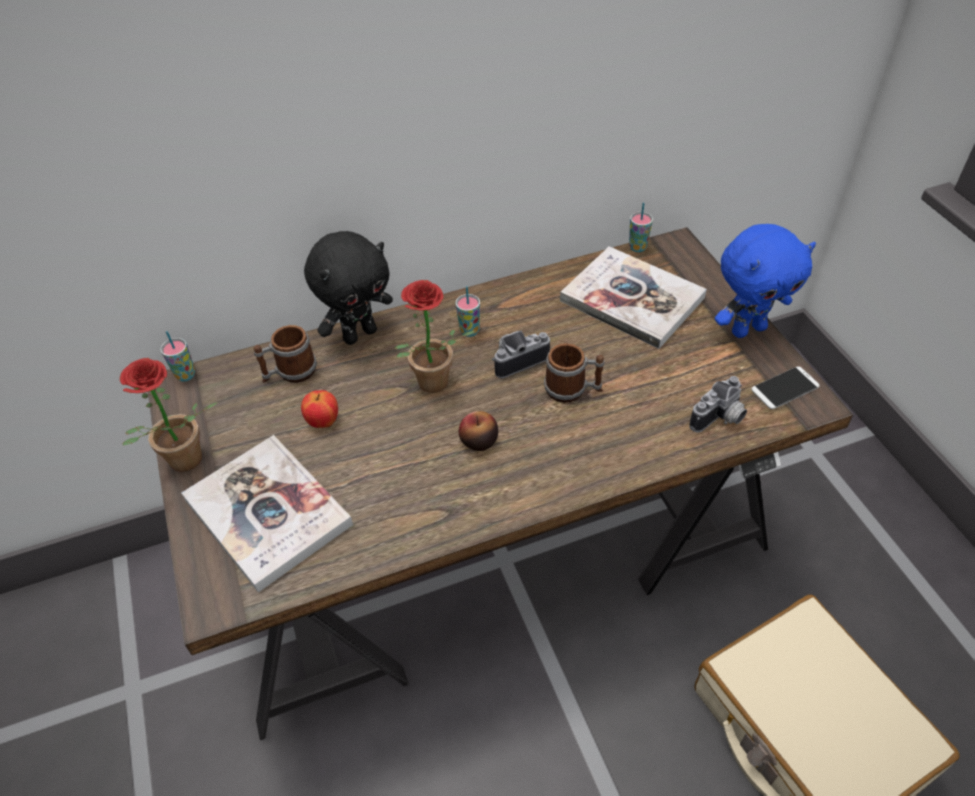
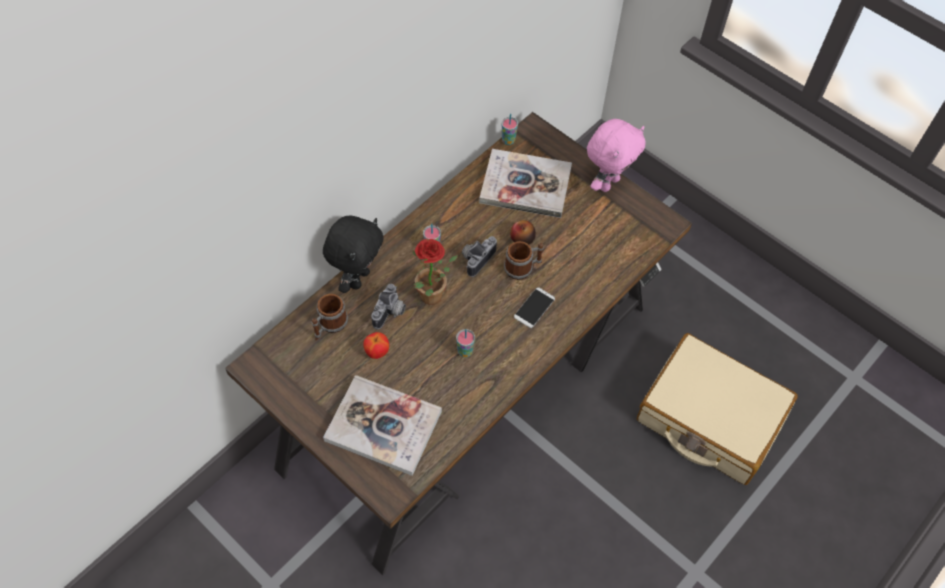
camera: 30 degrees left, 10 degrees up
potted plant [120,358,218,472] -> none
cup [160,331,195,381] -> cup moved to [456,329,475,358]
apple [459,411,498,451] -> apple moved to [510,220,536,244]
camera [689,376,747,432] -> camera moved to [371,284,406,329]
blue plush toy [715,224,816,338] -> pink plush toy [587,119,646,192]
phone [751,366,820,409] -> phone moved to [514,287,555,328]

